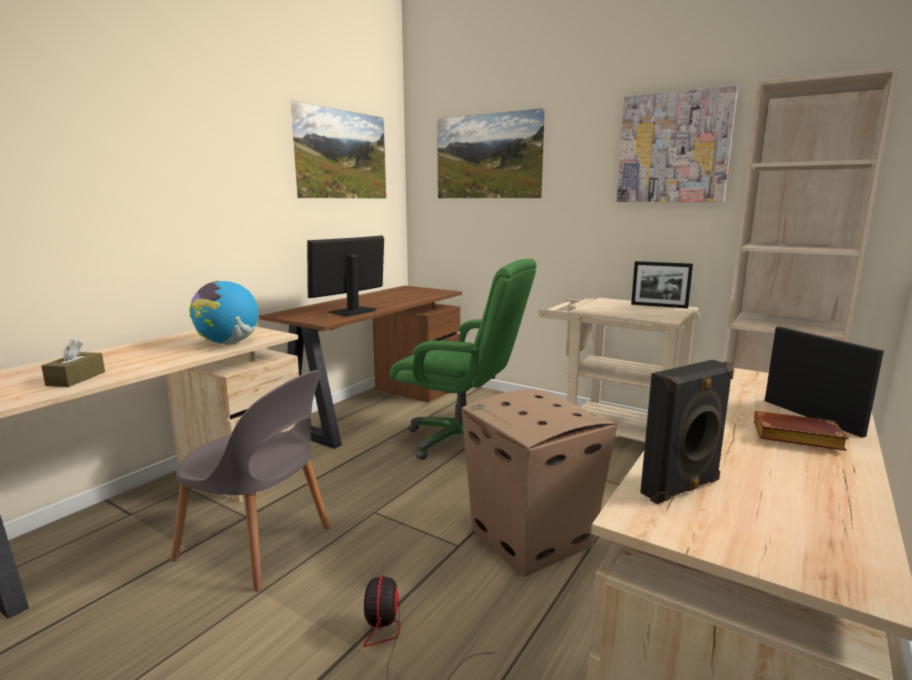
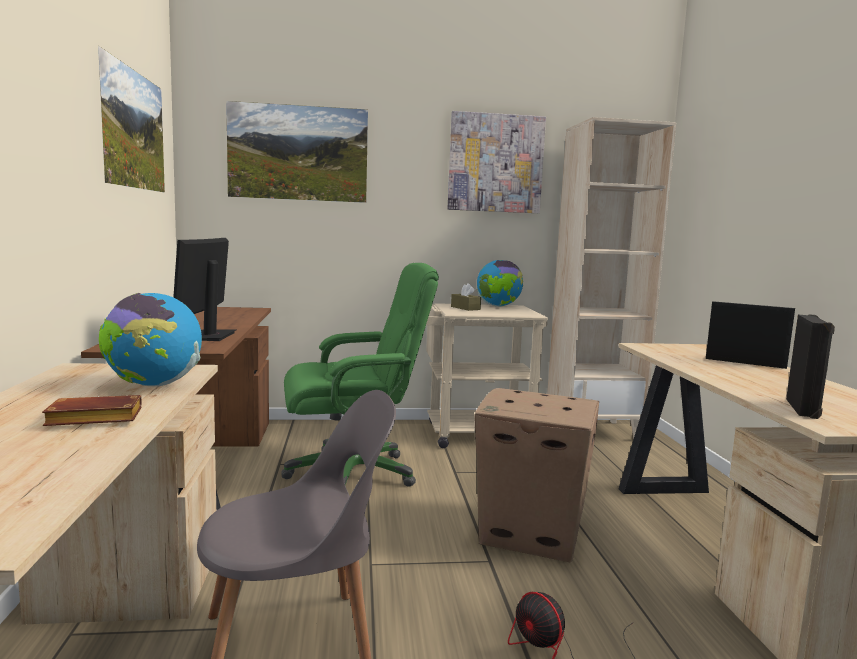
camera: 40 degrees left, 5 degrees down
brown tissue box [41,339,105,387] -> brown tissue box moved to [451,283,481,311]
picture frame [631,261,693,308] -> globe [477,260,523,307]
brown book [754,411,849,451] -> brown book moved to [42,395,142,426]

